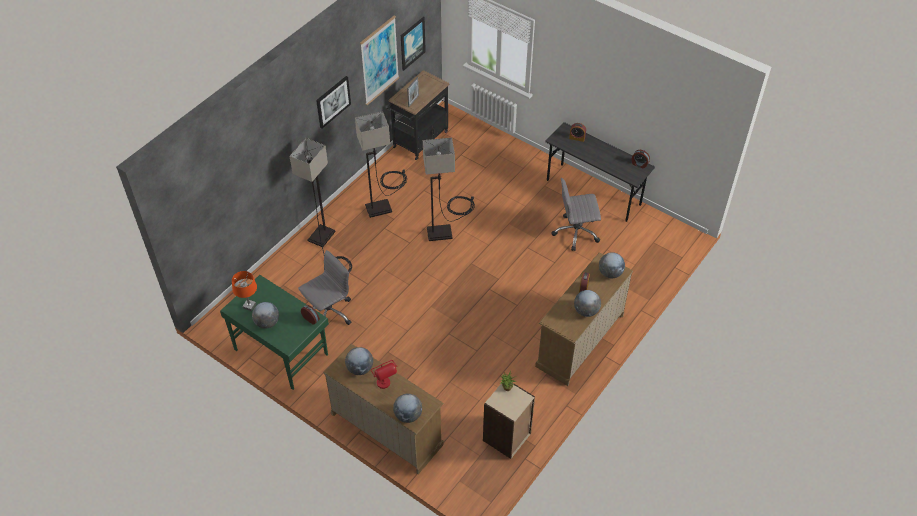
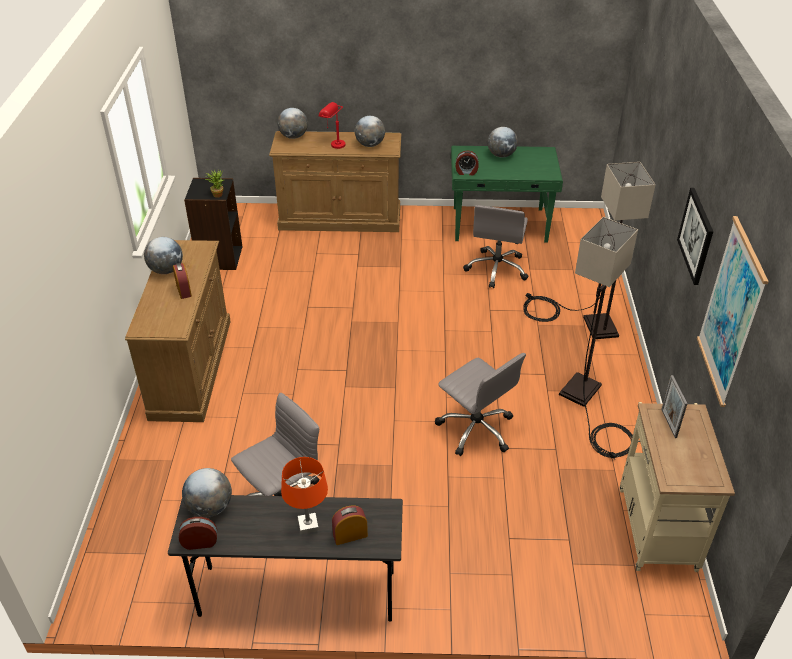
camera: 145 degrees right, 10 degrees down
orange table lamp [232,271,257,311] -> orange table lamp moved to [281,457,328,534]
black cart [387,70,450,160] -> beige cart [620,402,735,572]
picture [401,17,426,71] -> none
floor lamp [423,138,475,241] -> grey office chair [435,353,526,456]
beige bookcase [483,383,535,459] -> black bookcase [184,178,242,270]
globe [599,252,625,278] -> globe moved to [182,468,232,518]

